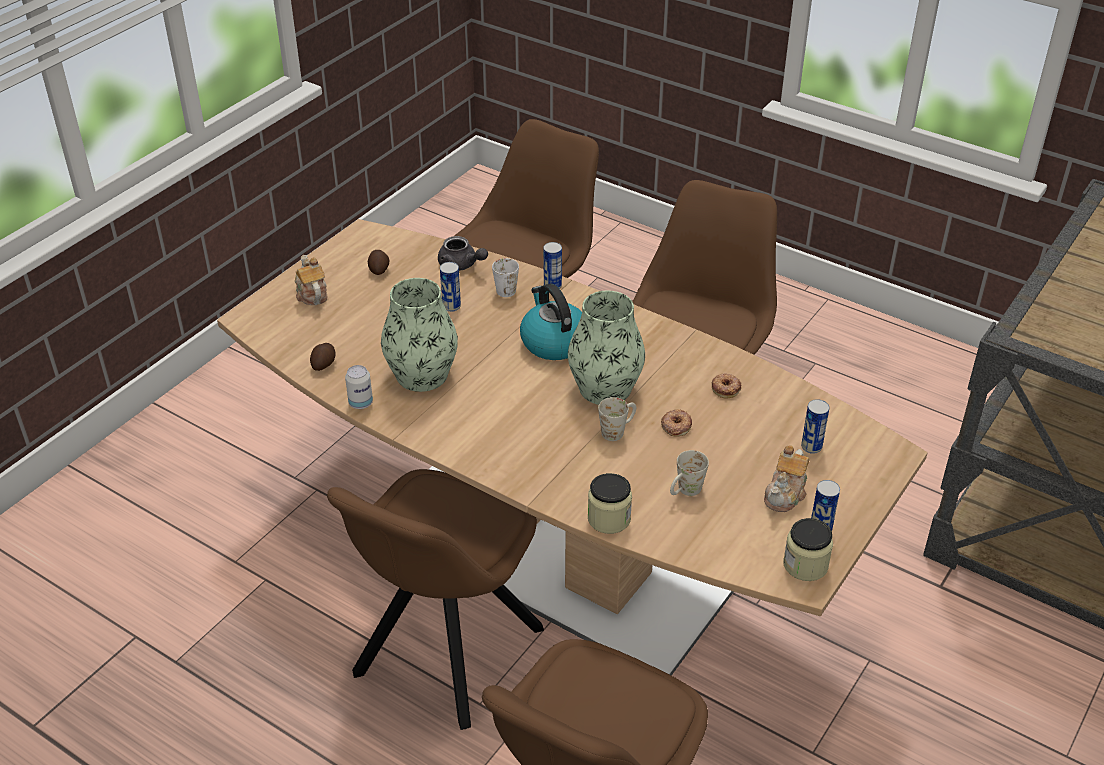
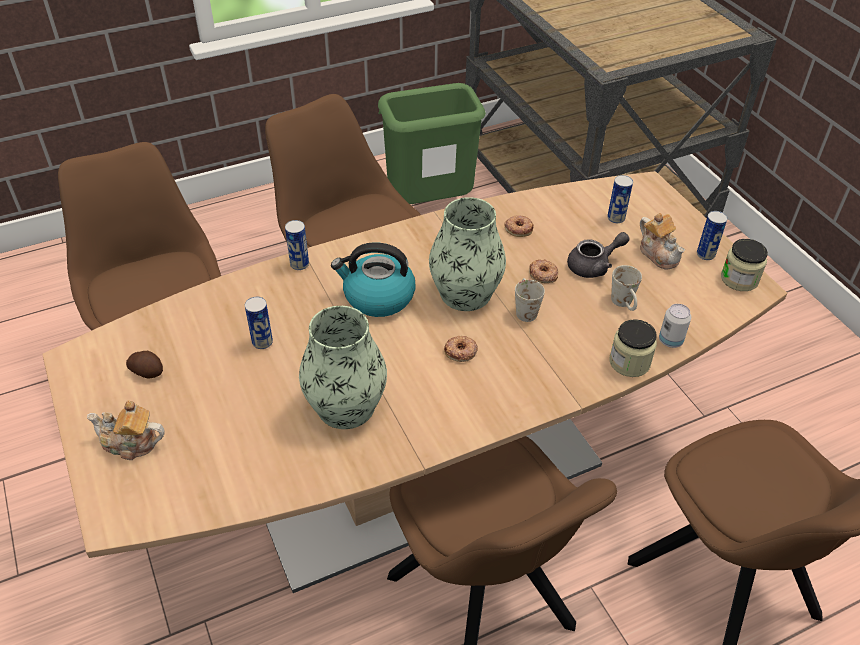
camera: 60 degrees left, 5 degrees up
potato [310,343,335,371] -> none
can [345,365,373,409] -> can moved to [659,304,691,348]
grey teapot [438,236,488,271] -> grey teapot moved to [567,232,630,278]
white mug [492,258,519,297] -> none
none -> green trash can [378,83,486,204]
none -> donut [444,336,478,362]

